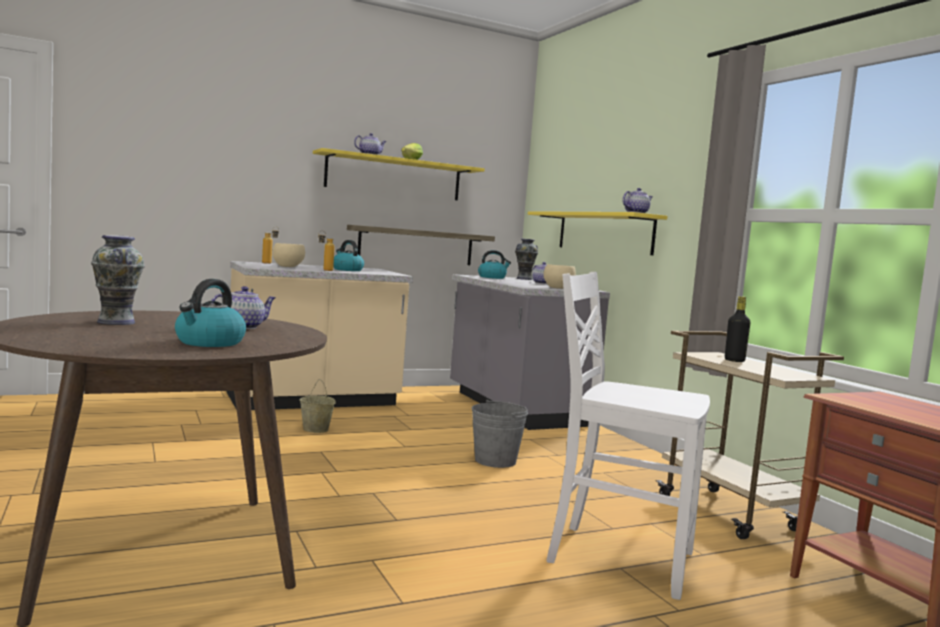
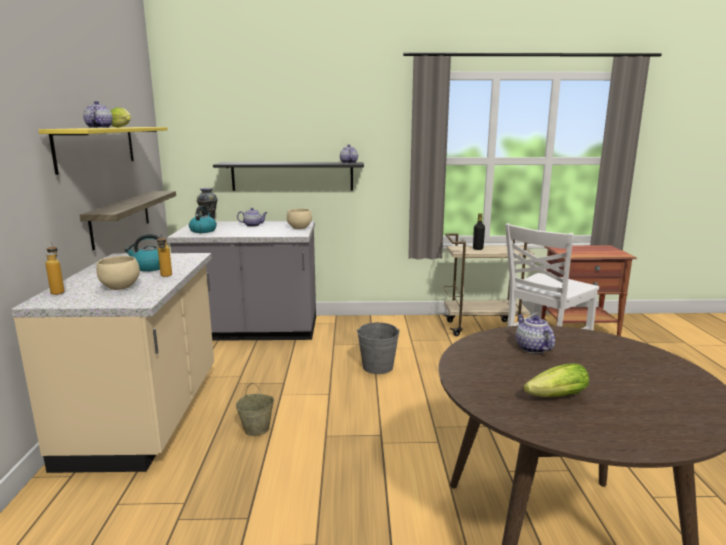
camera: 65 degrees left, 10 degrees up
vase [91,235,145,325] -> lettuce [523,363,589,397]
kettle [175,279,246,347] -> none
yellow shelf [528,211,667,255] -> black shelf [213,162,364,191]

